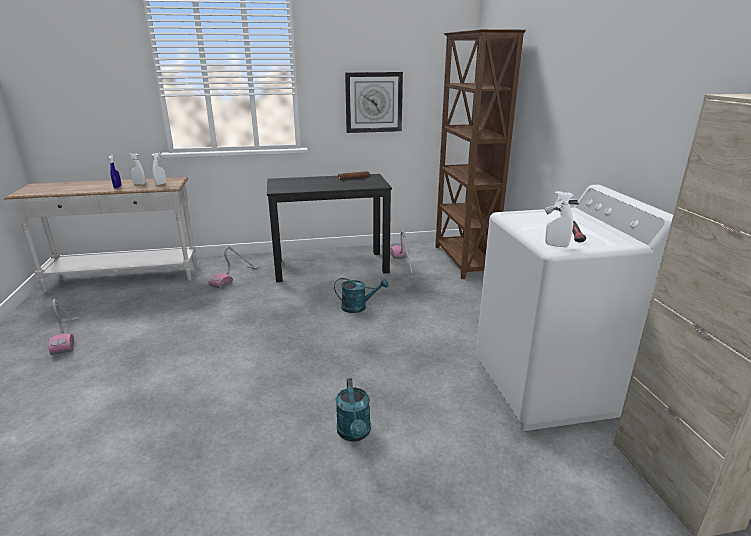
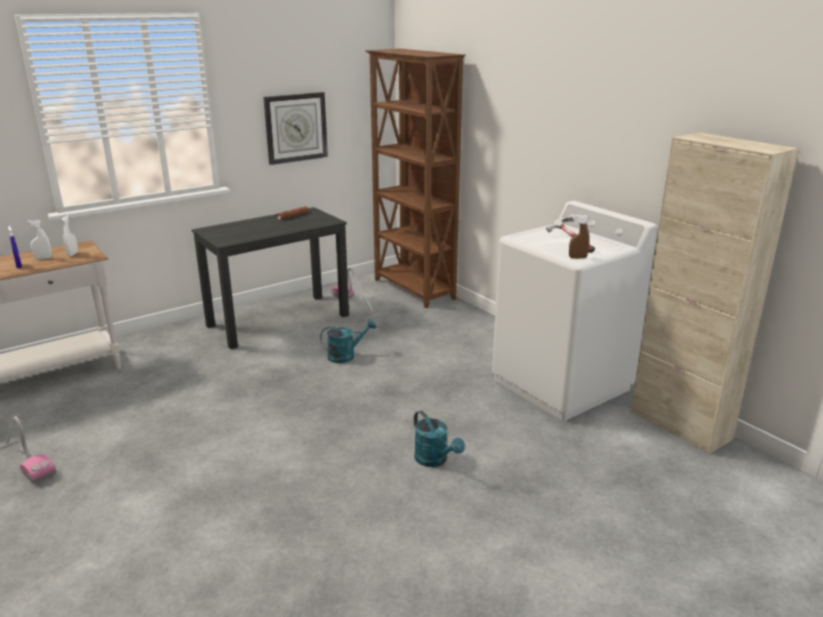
camera: 25 degrees left, 0 degrees up
vacuum cleaner [208,246,260,289] -> none
white spray bottle [545,191,573,247] -> brown spray bottle [569,214,590,259]

